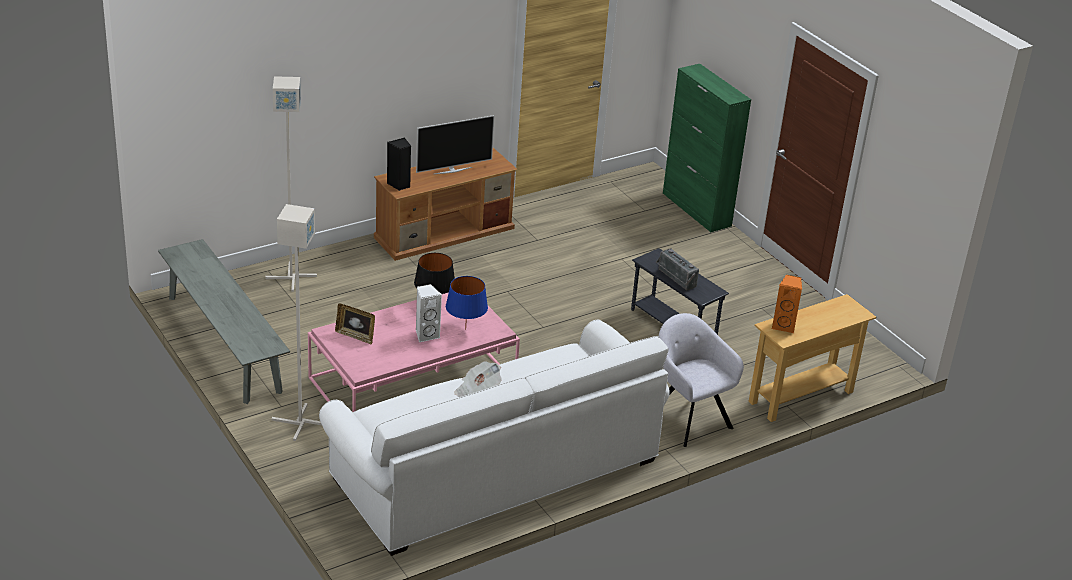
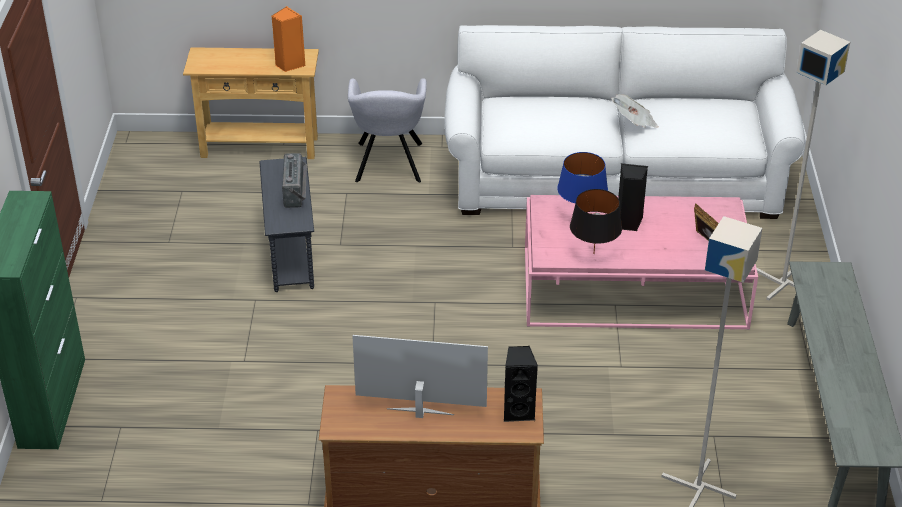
camera: 145 degrees left, 5 degrees up
white speaker [416,284,442,342] -> black speaker [618,163,648,231]

